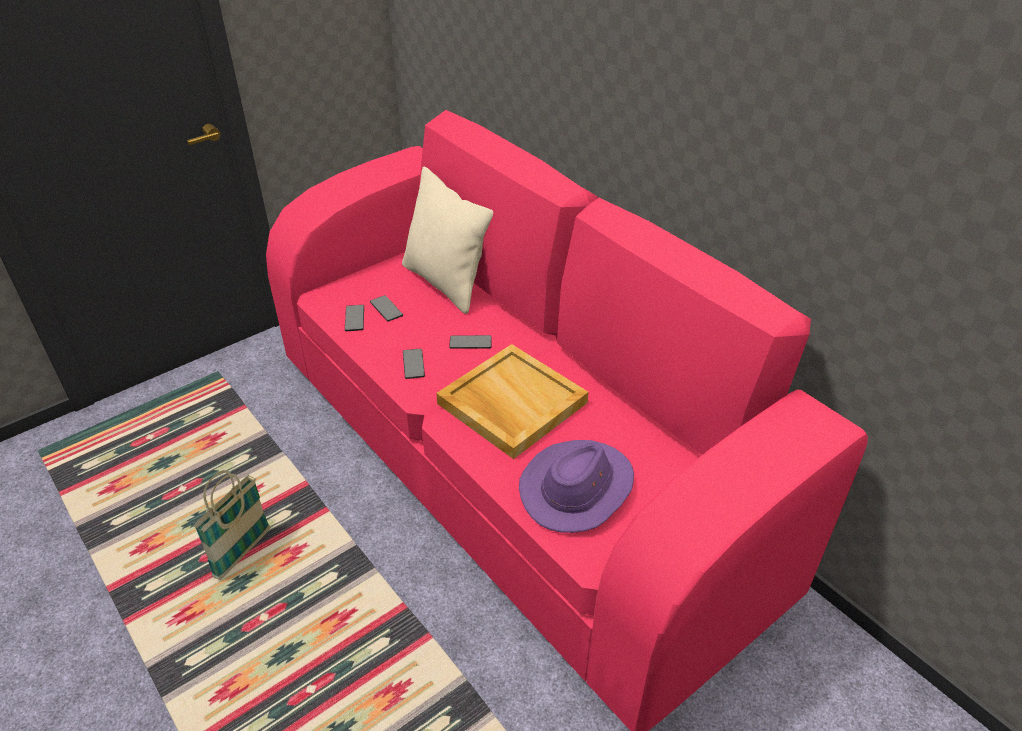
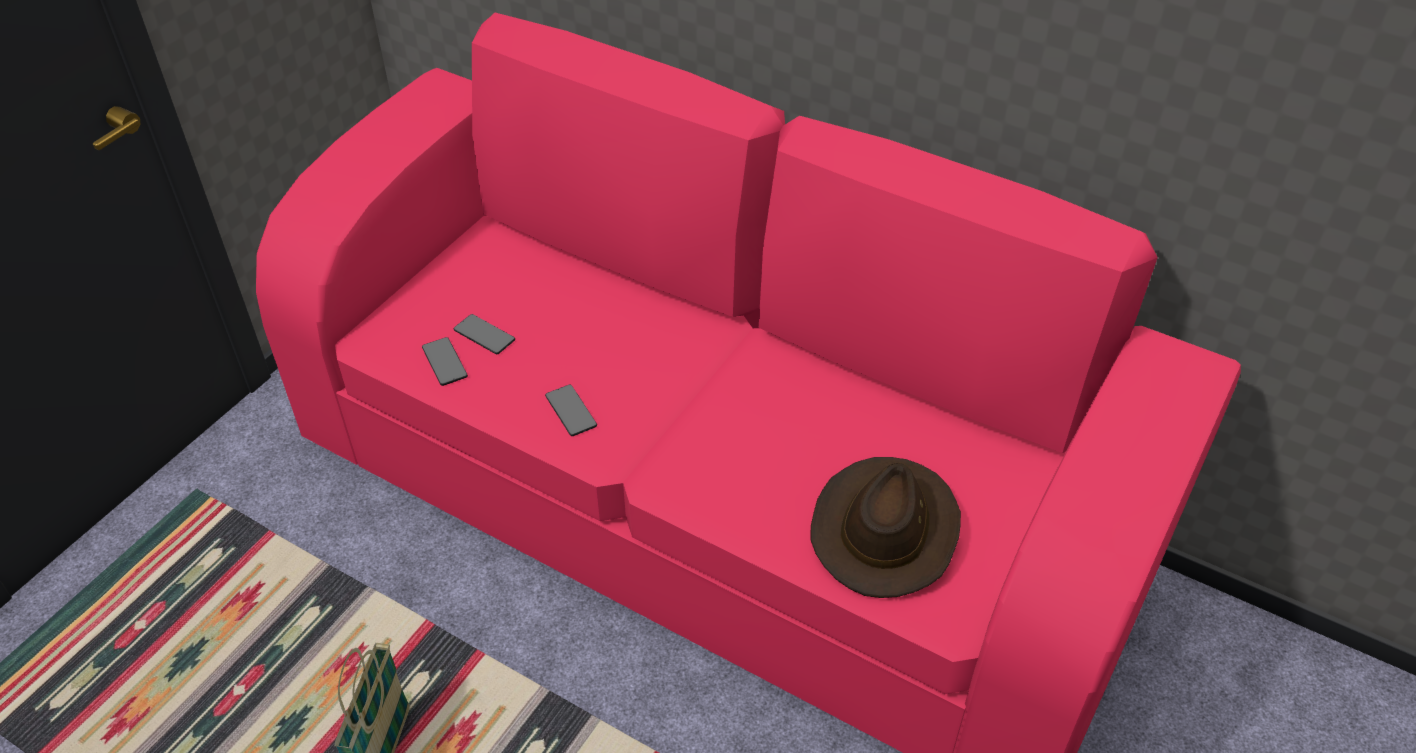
camera: 20 degrees left, 5 degrees up
beige pillow [402,167,493,314] -> none
beige tray [436,344,589,459] -> none
phone [449,335,491,349] -> none
purple hat [519,440,634,533] -> brown hat [810,457,961,598]

